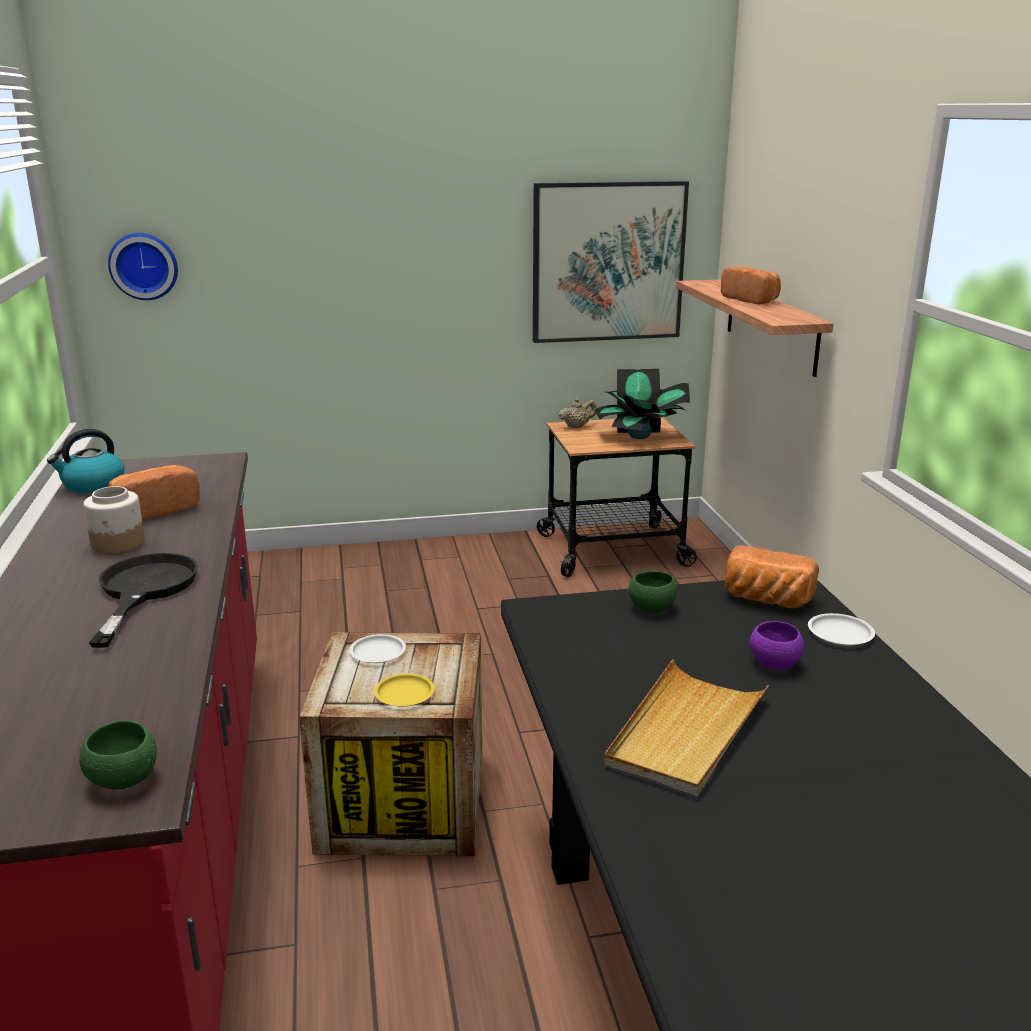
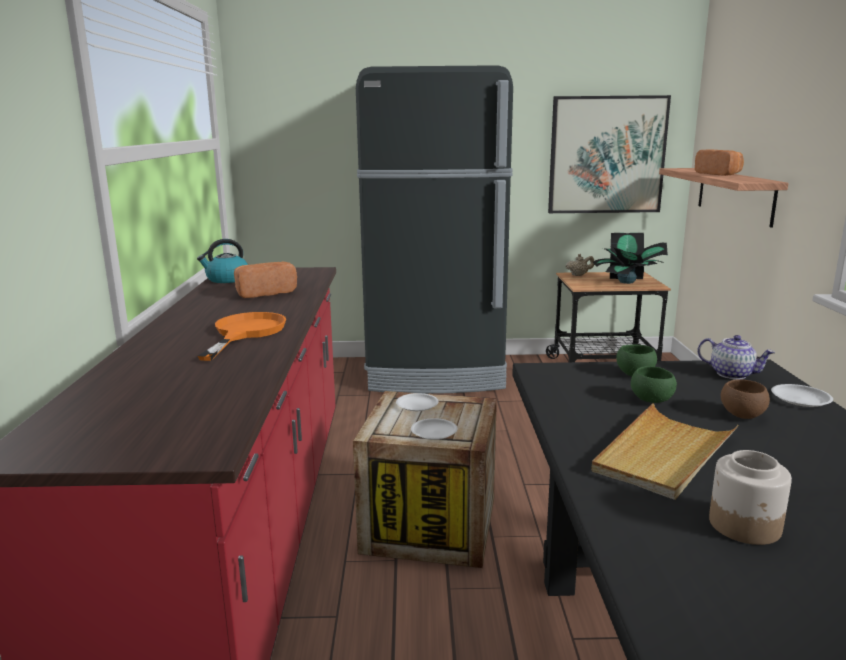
camera: 10 degrees right, 5 degrees down
green bowl [79,720,157,790] -> green bowl moved to [631,366,677,403]
jar [83,486,145,554] -> jar moved to [709,450,792,545]
black frying pan [89,553,198,648] -> orange frying pan [198,312,286,361]
wall clock [108,233,178,300] -> none
yellow plate [374,673,435,707] -> white plate [411,418,458,440]
bread [725,545,819,608] -> teapot [697,335,775,380]
purple bowl [750,621,804,670] -> brown bowl [721,379,770,419]
none -> black fridge [356,65,513,394]

